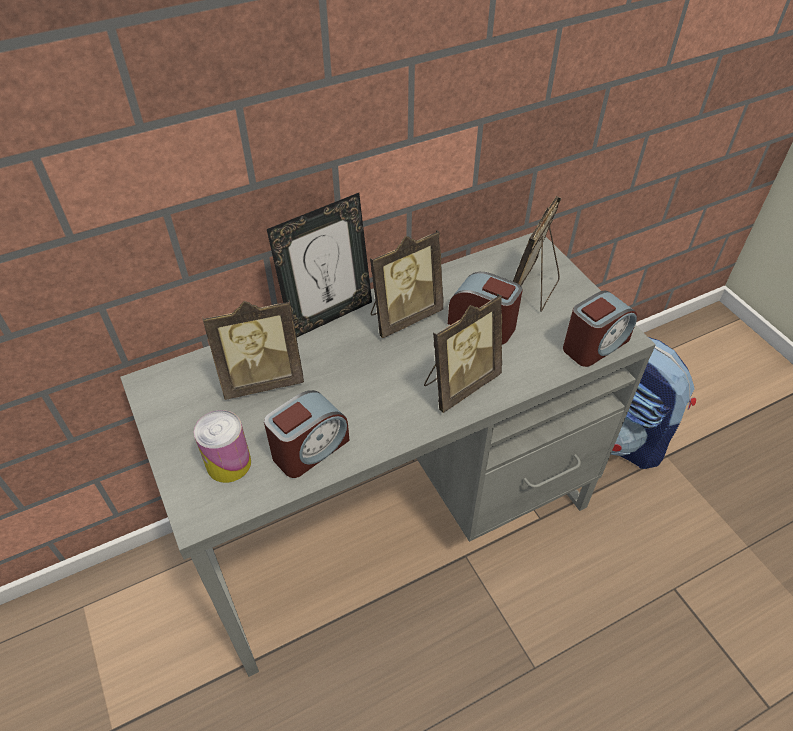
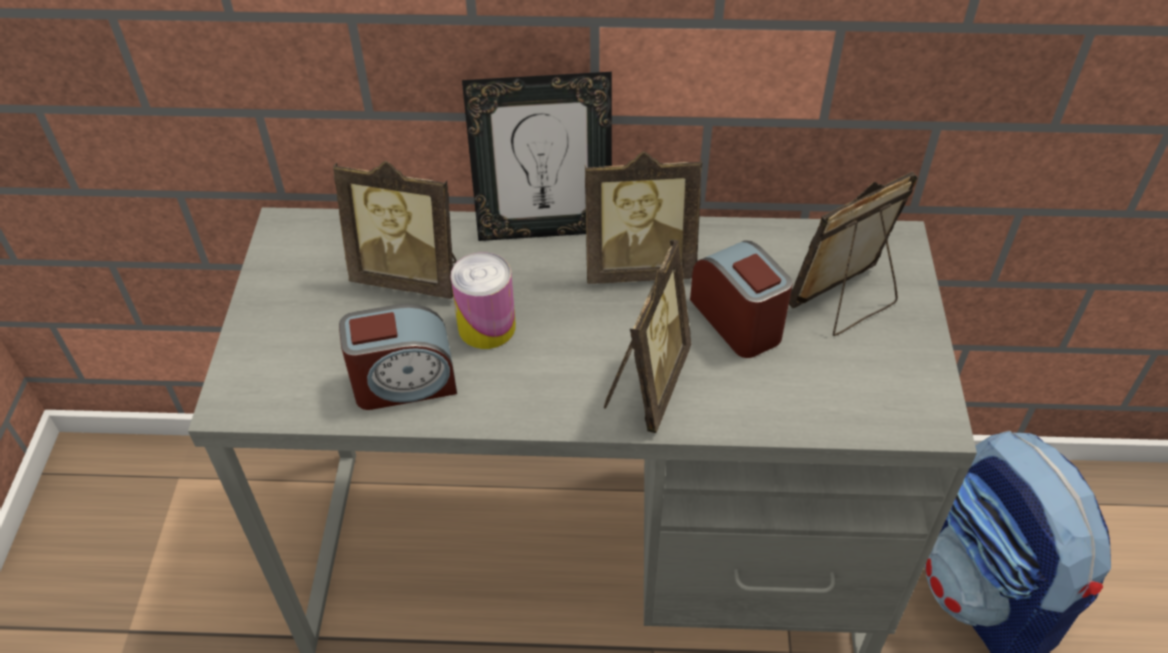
camera: 30 degrees right, 0 degrees up
can [194,410,251,483] -> can moved to [451,252,516,349]
picture frame [424,293,502,413] -> picture frame turned 60 degrees counterclockwise [604,240,691,433]
alarm clock [563,290,637,367] -> none

